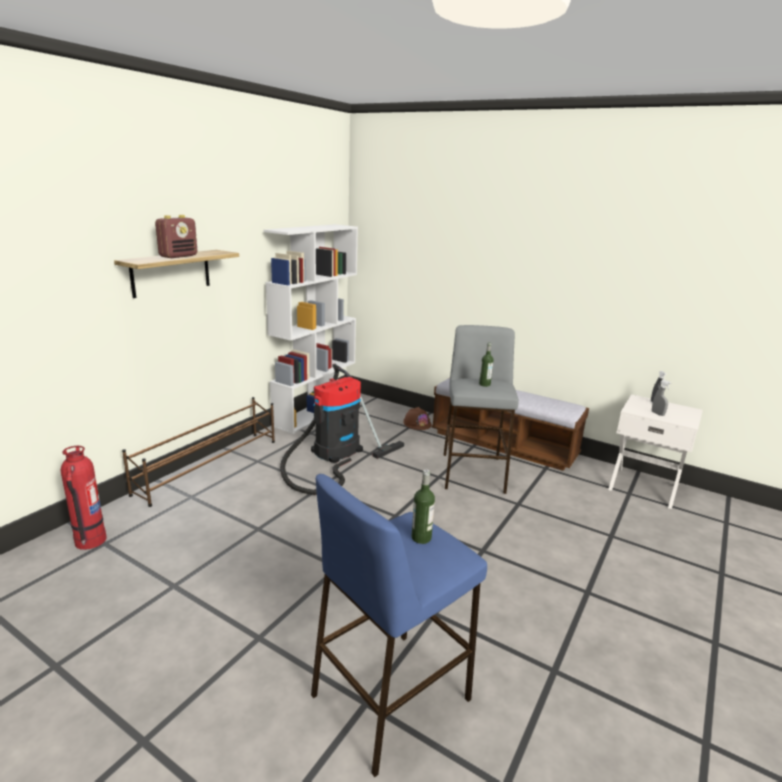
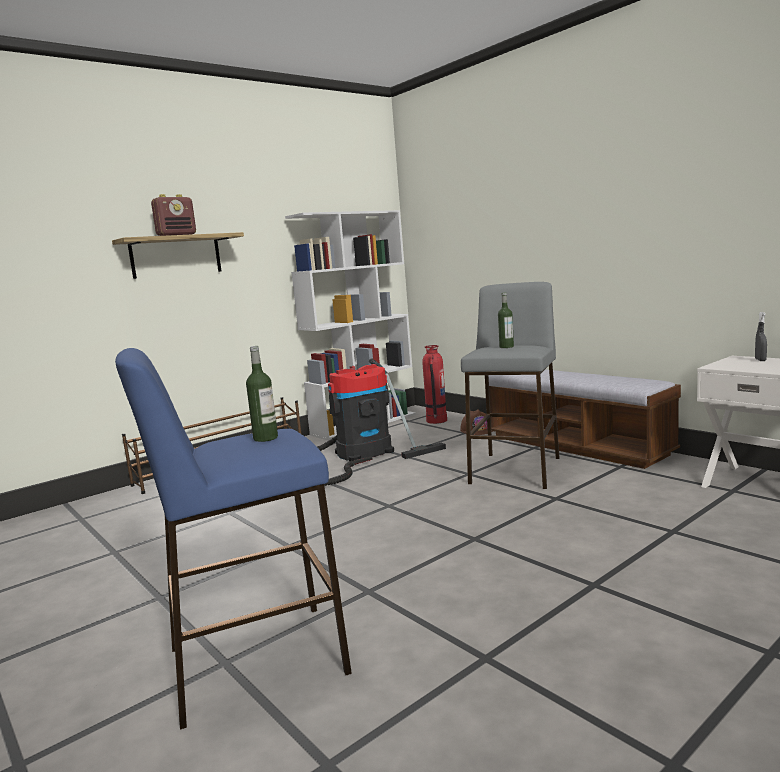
camera: 20 degrees right, 10 degrees down
fire extinguisher [61,446,107,550] -> fire extinguisher moved to [422,345,447,424]
grey spray bottle [652,380,671,416] -> none

